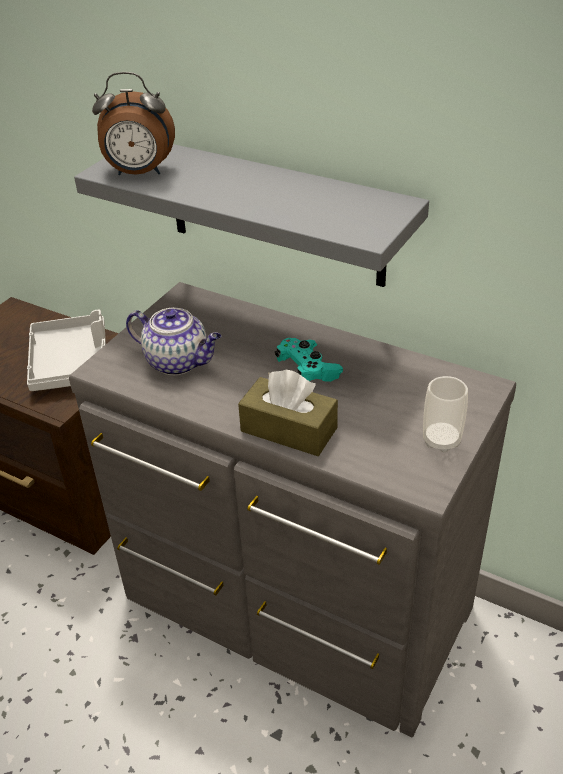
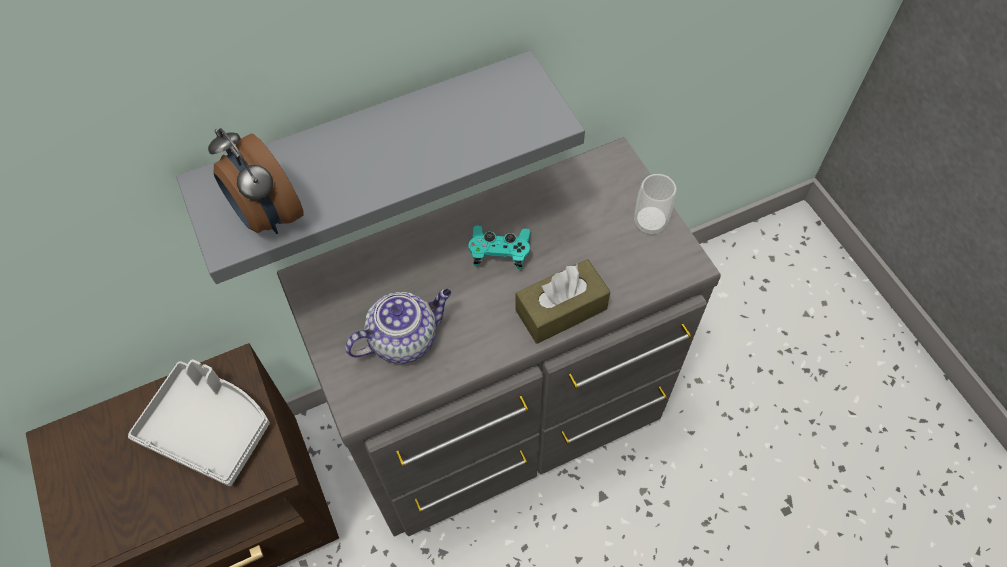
camera: 55 degrees left, 20 degrees up
alarm clock [92,72,175,175] -> alarm clock turned 105 degrees clockwise [208,128,304,234]

